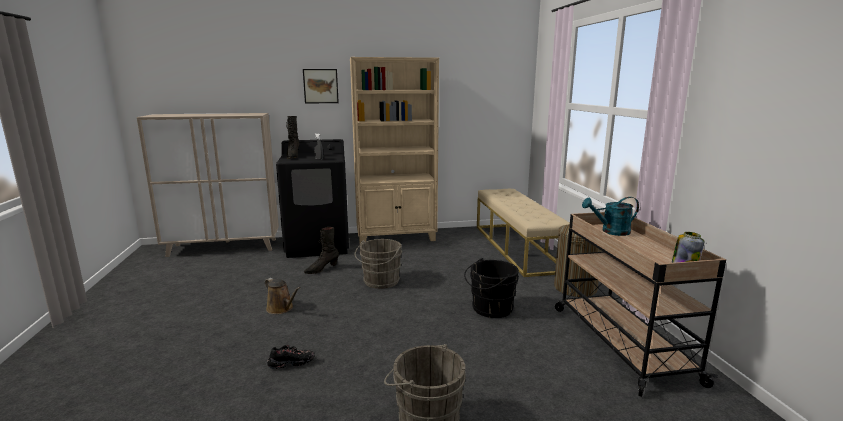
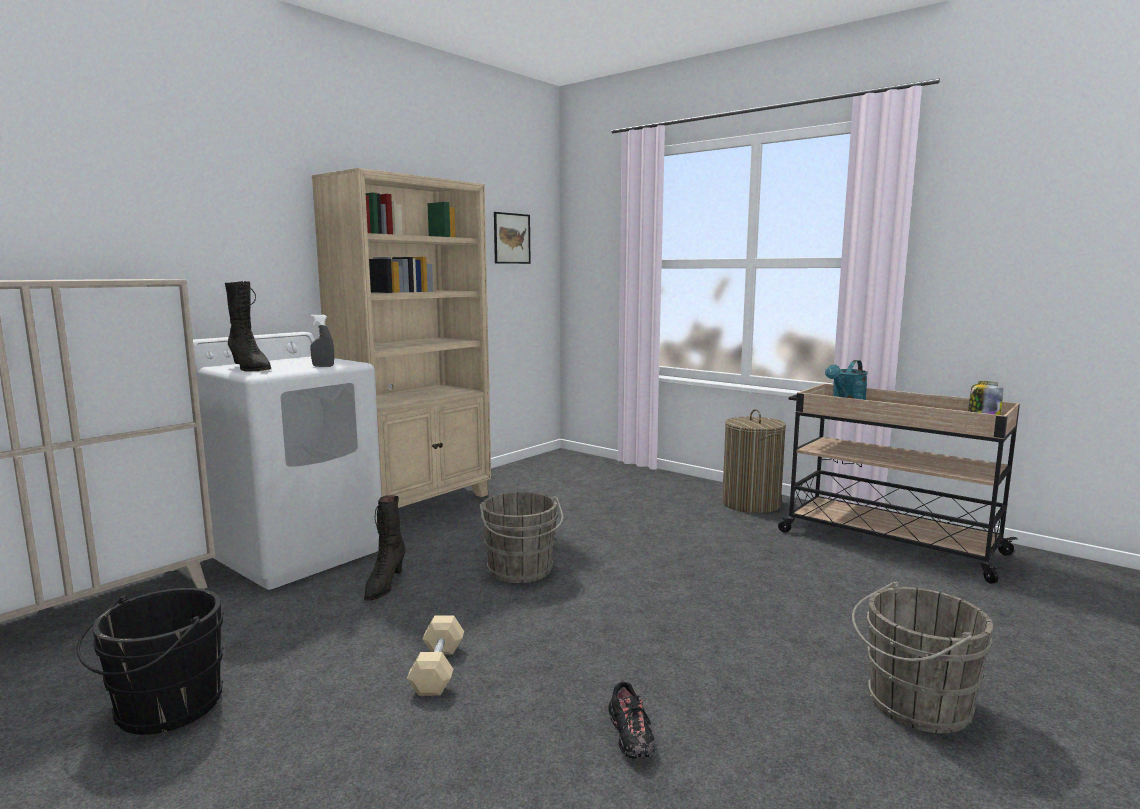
camera: 40 degrees left, 5 degrees down
brown watering can [265,278,300,314] -> beige dumbbell [407,616,464,696]
black shoe [267,345,315,369] -> black shoe turned 135 degrees clockwise [608,682,655,759]
black washing machine [276,139,349,258] -> white washing machine [193,332,382,590]
picture [303,69,339,103] -> picture moved to [494,212,531,264]
black bucket [464,258,519,318] -> black bucket moved to [76,588,224,735]
beige bench [477,189,570,277] -> none

